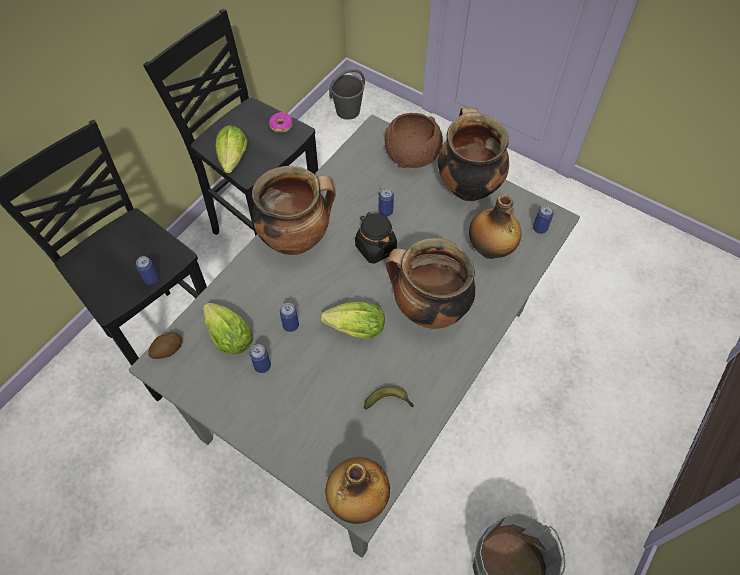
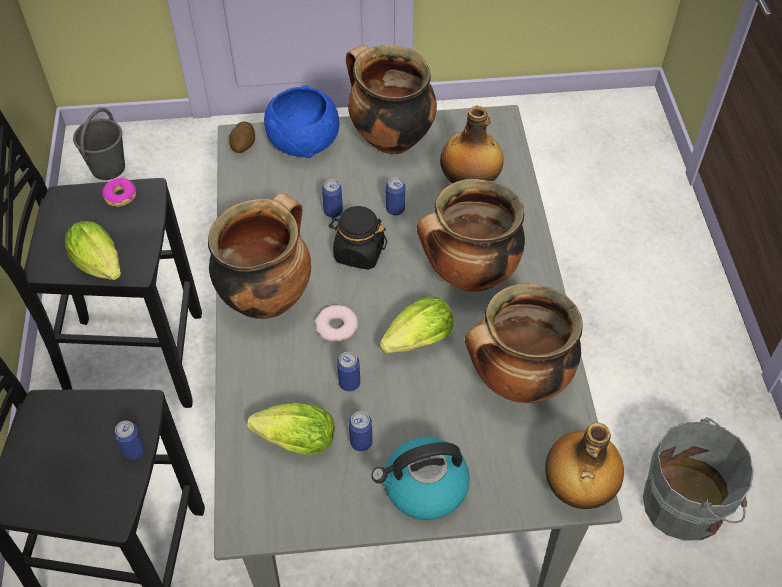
camera: 40 degrees left, 5 degrees down
potato [148,332,182,359] -> potato moved to [229,122,255,153]
banana [364,386,414,409] -> cooking pot [465,284,582,403]
brown bowl [385,113,443,168] -> blue bowl [264,85,339,158]
can [533,205,554,234] -> can moved to [386,177,405,216]
none -> donut [315,305,358,342]
none -> kettle [372,437,470,520]

